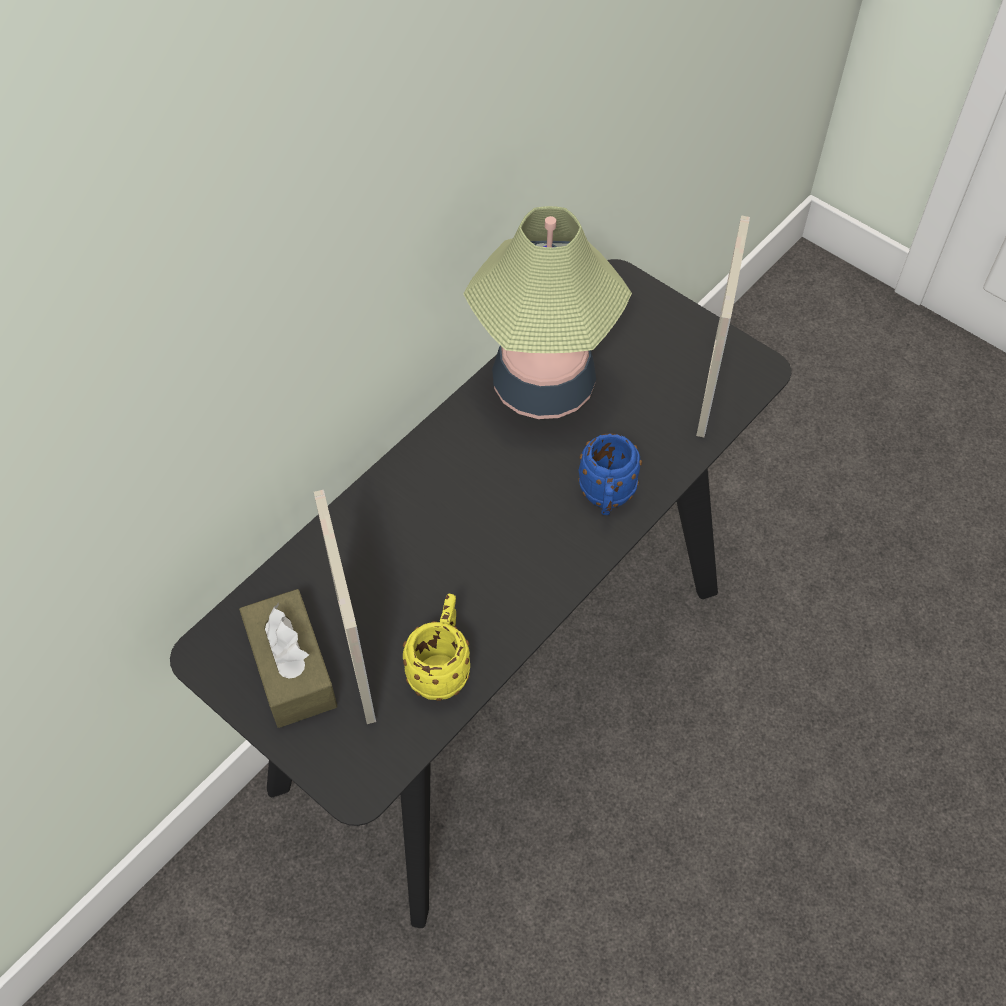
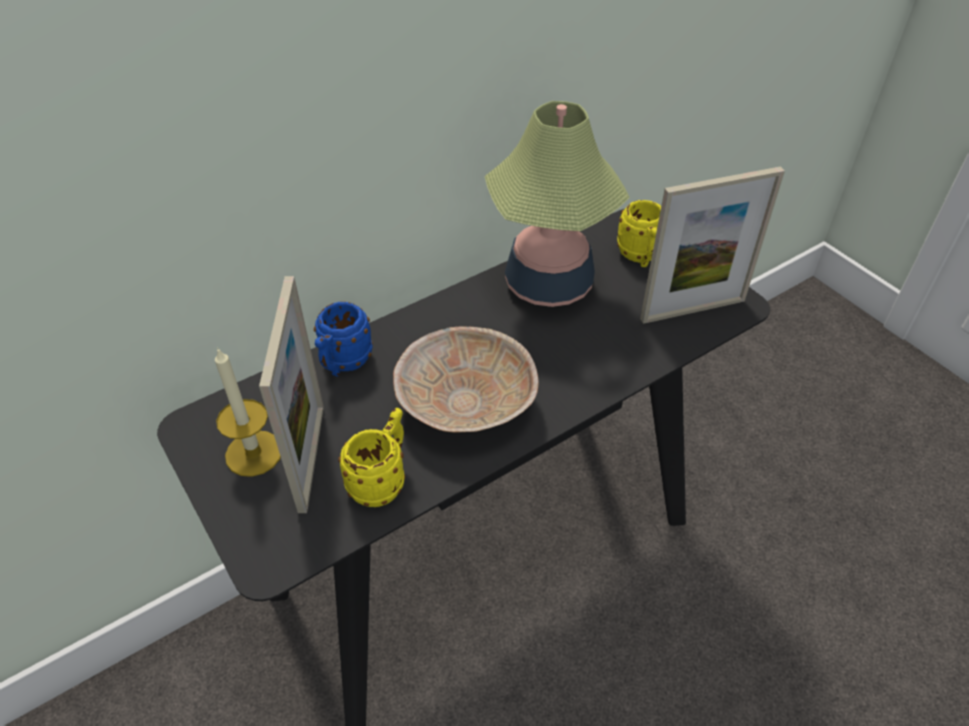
camera: 15 degrees right, 10 degrees down
brown tissue box [239,589,337,728] -> candle [215,347,281,477]
blue mug [578,433,642,515] -> blue mug moved to [314,302,373,376]
picture frame [696,215,750,437] -> picture frame turned 45 degrees clockwise [640,166,785,324]
none -> beige bowl [393,326,539,432]
none -> yellow mug [617,200,661,267]

